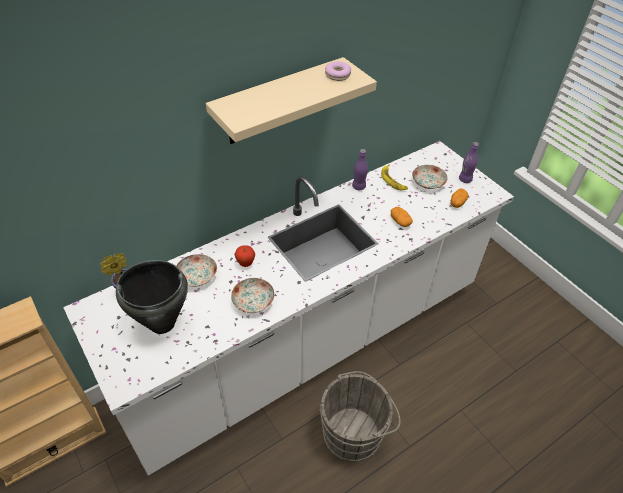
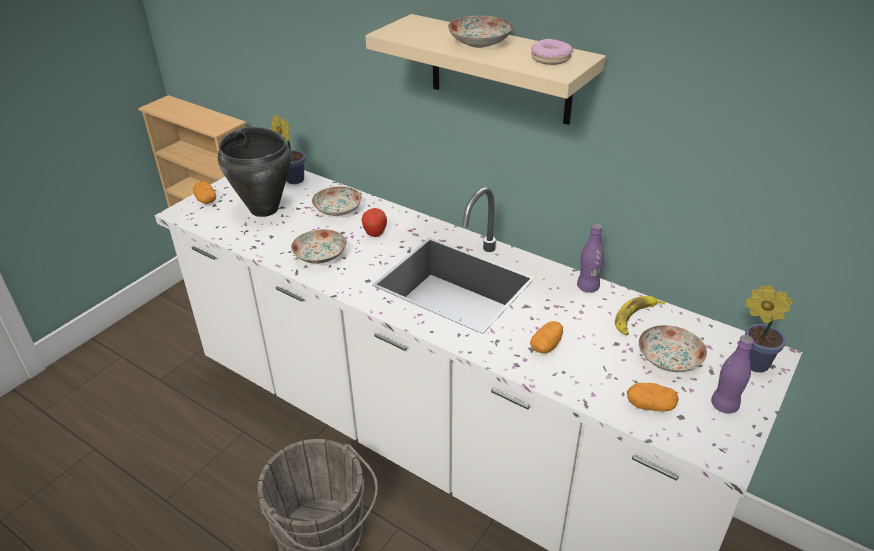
camera: 70 degrees right, 10 degrees down
none -> potato [193,181,216,204]
none -> plate [448,16,513,48]
none -> potted plant [745,285,793,372]

